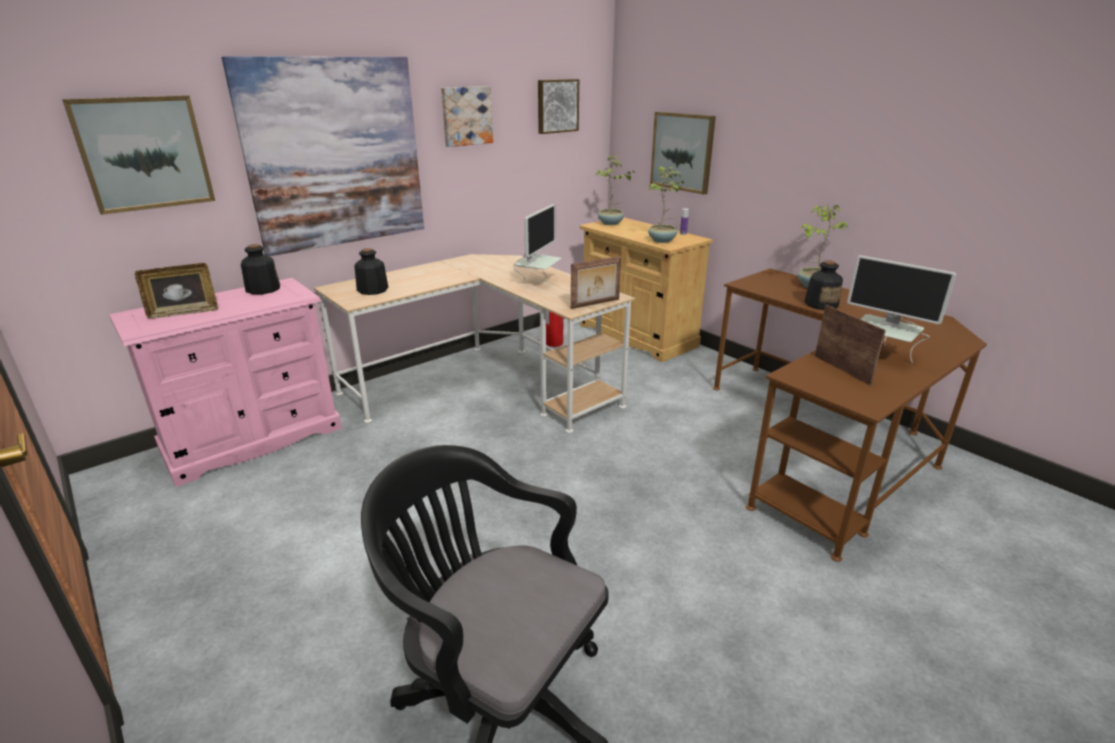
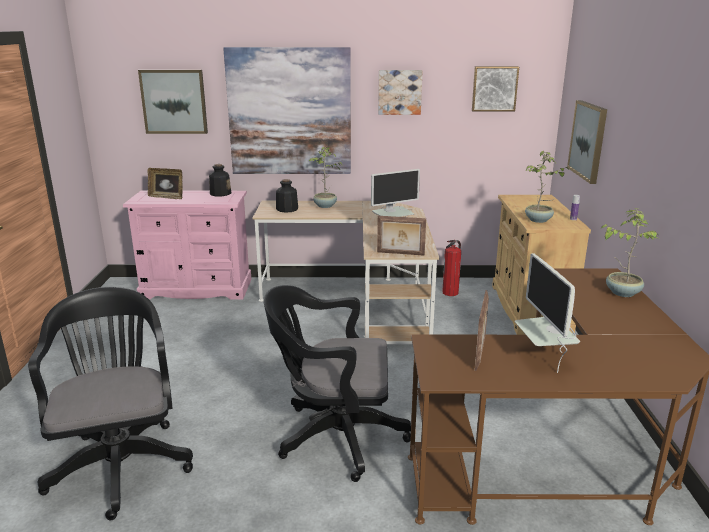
camera: 40 degrees right, 5 degrees down
potted plant [595,155,635,225] -> potted plant moved to [309,147,342,208]
bottle [804,260,843,310] -> none
none -> black office chair [263,285,411,482]

